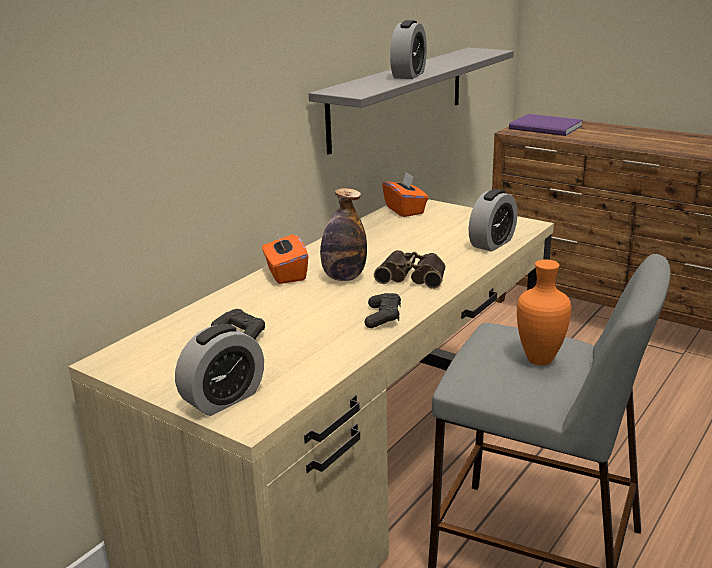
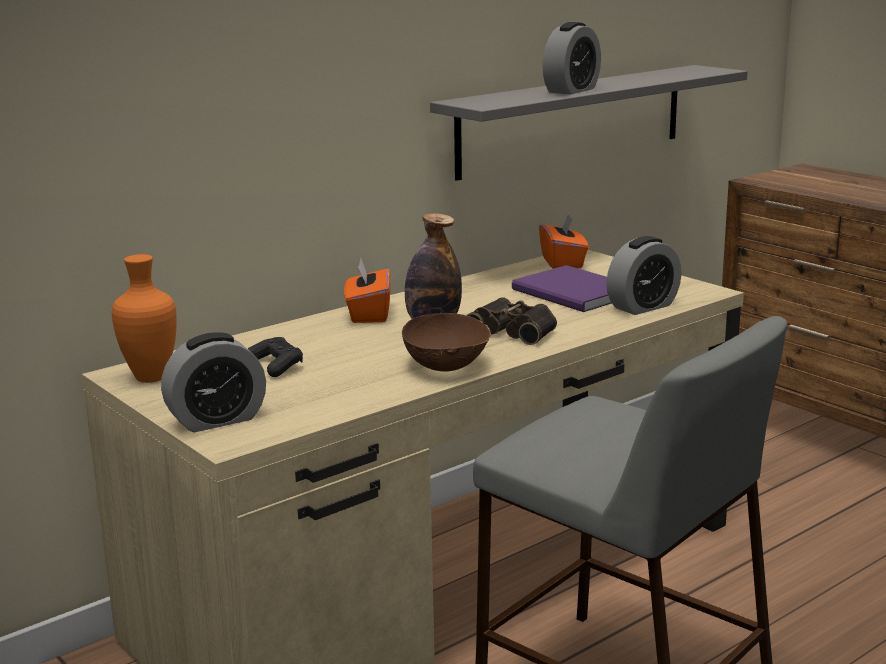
camera: 15 degrees right, 5 degrees down
black game controller [364,293,401,328] -> brown bowl [402,312,491,372]
purple book [509,114,583,136] -> purple book moved to [512,265,612,312]
orange vase [517,259,571,365] -> orange vase moved to [112,254,177,383]

